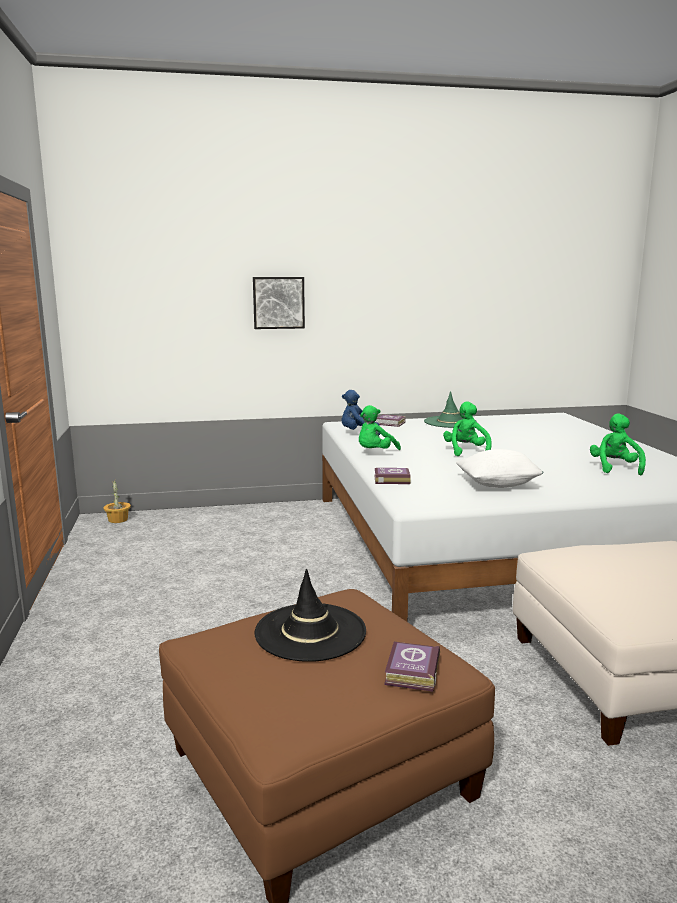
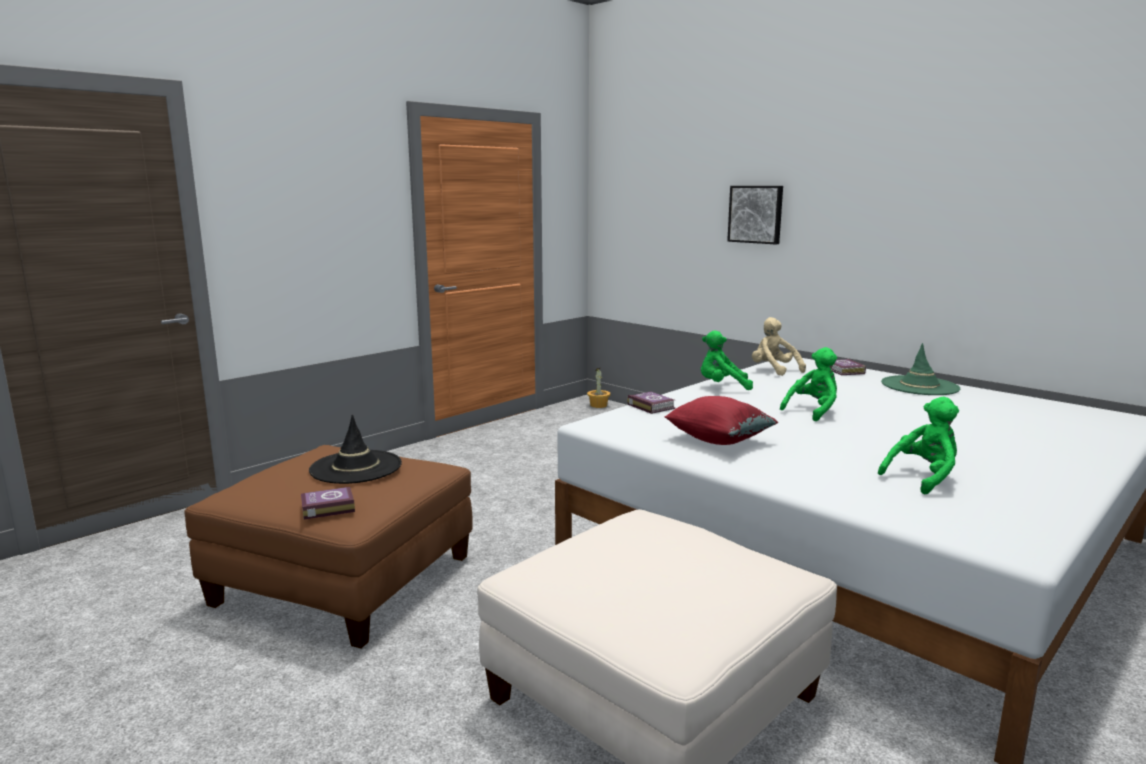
camera: 55 degrees right, 0 degrees up
blue plush toy [341,390,380,436] -> beige plush toy [752,317,806,376]
white pillow [456,449,544,488] -> red pillow [665,396,778,445]

